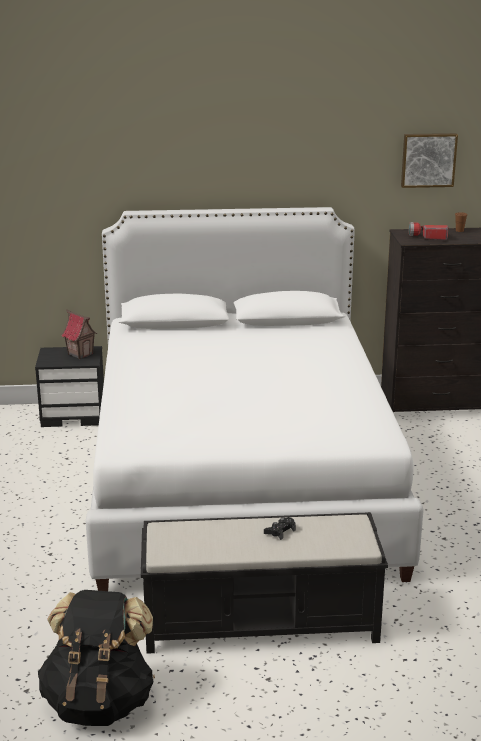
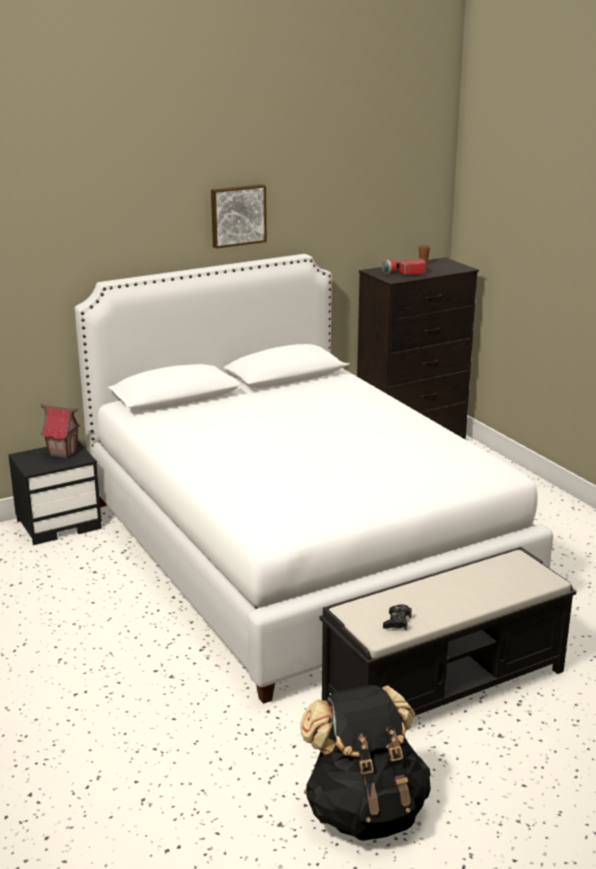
camera: 25 degrees left, 0 degrees up
black game controller [264,517,296,540] -> black game controller moved to [383,604,412,630]
picture [401,133,458,188] -> picture moved to [211,184,267,248]

